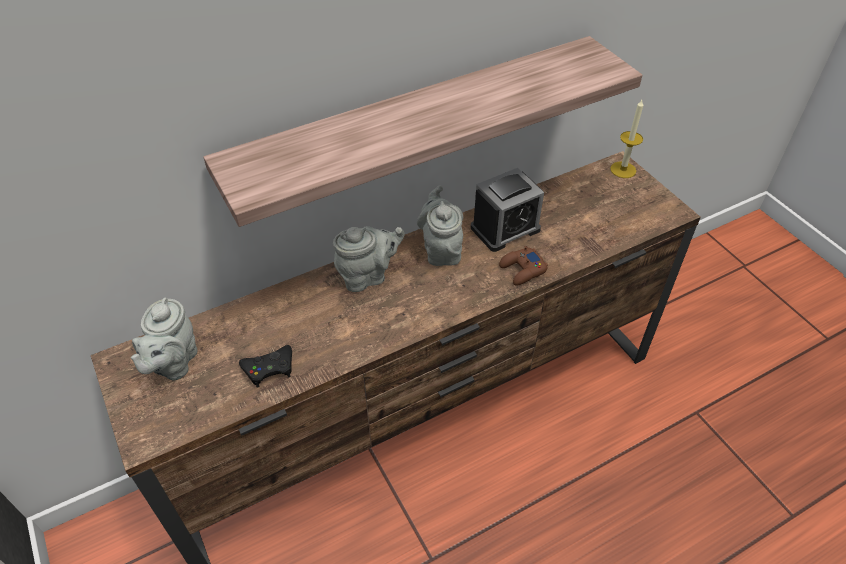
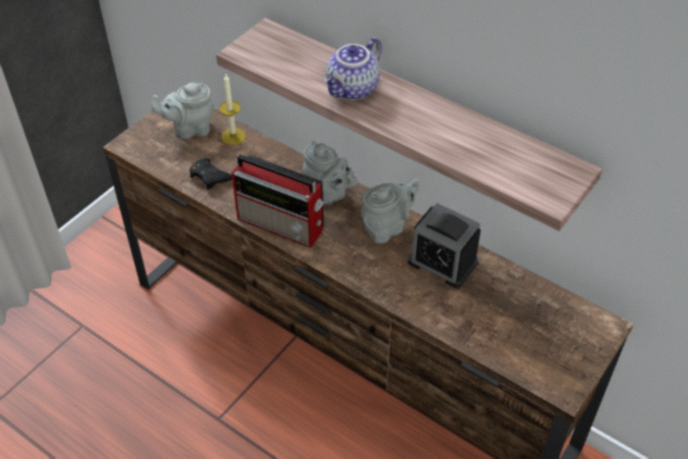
camera: 65 degrees right, 0 degrees up
brown game controller [499,246,548,286] -> none
candle [610,100,643,178] -> candle moved to [219,74,246,145]
none -> radio [232,154,324,248]
none -> teapot [323,37,382,100]

